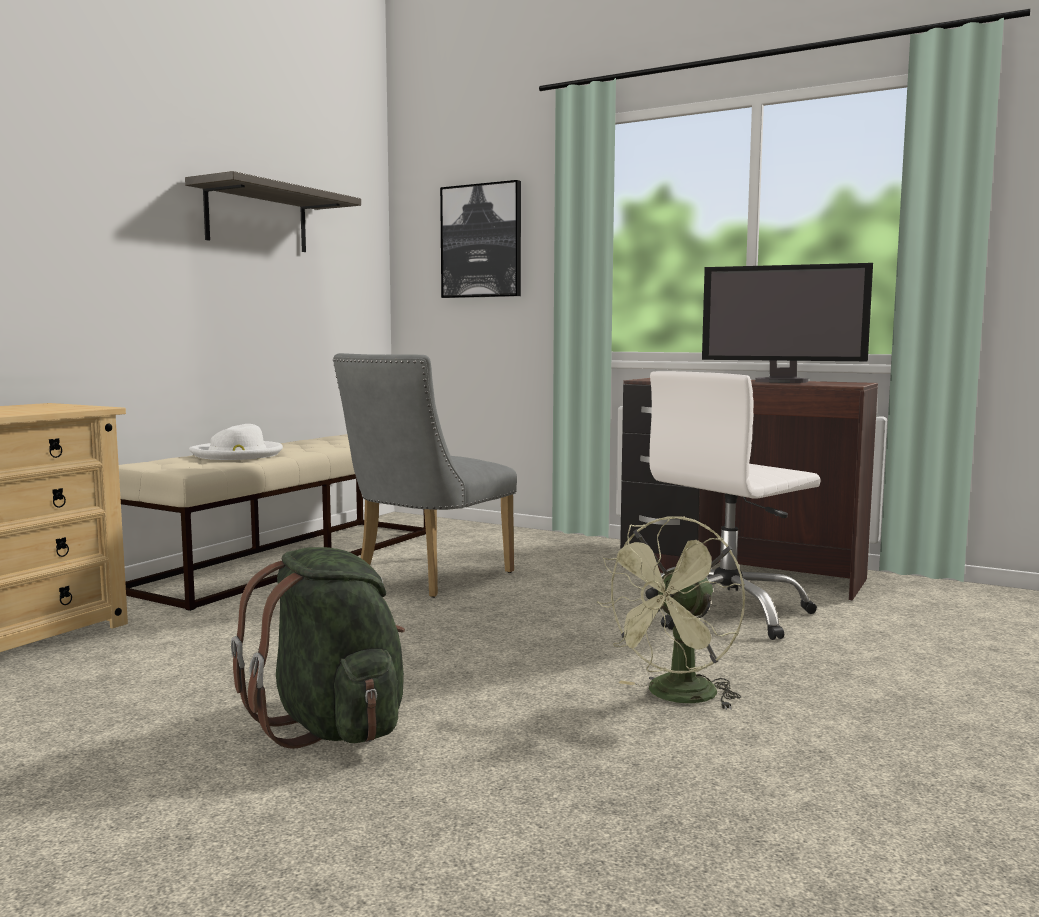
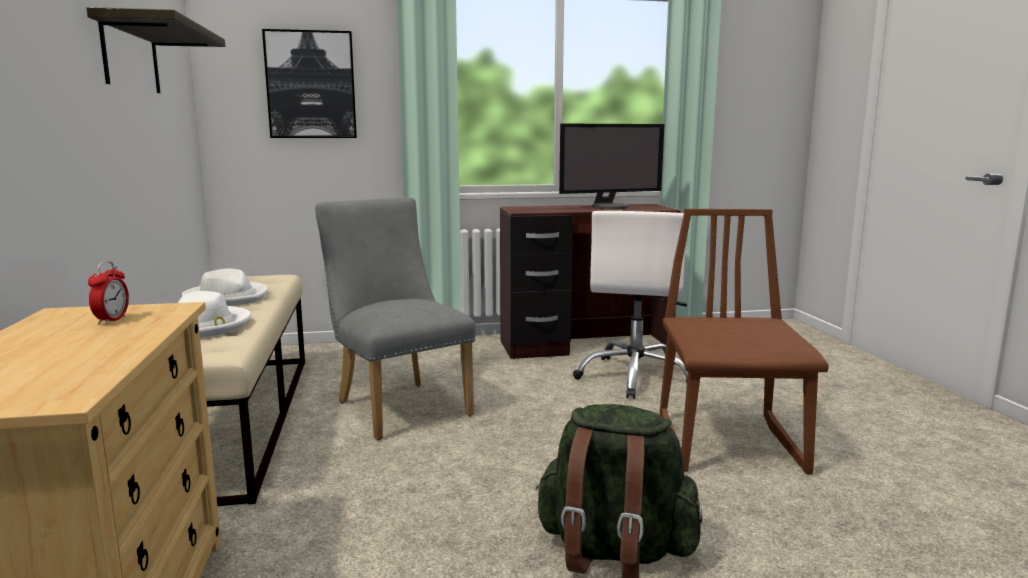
camera: 40 degrees left, 5 degrees up
grey chair [333,353,517,598] -> grey chair turned 150 degrees clockwise [315,198,476,440]
green fan [597,516,745,710] -> brown chair [659,209,829,475]
none -> alarm clock [88,261,129,324]
none -> white hat [182,269,269,306]

